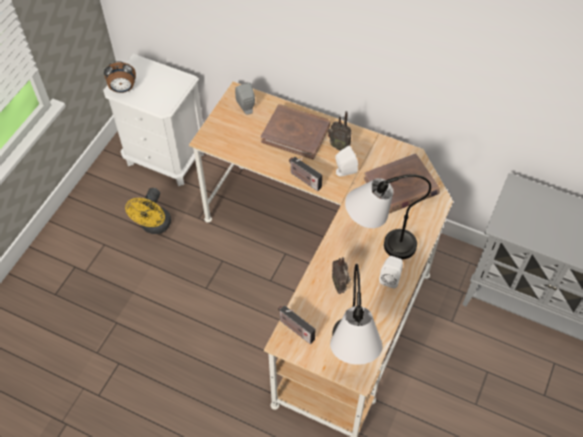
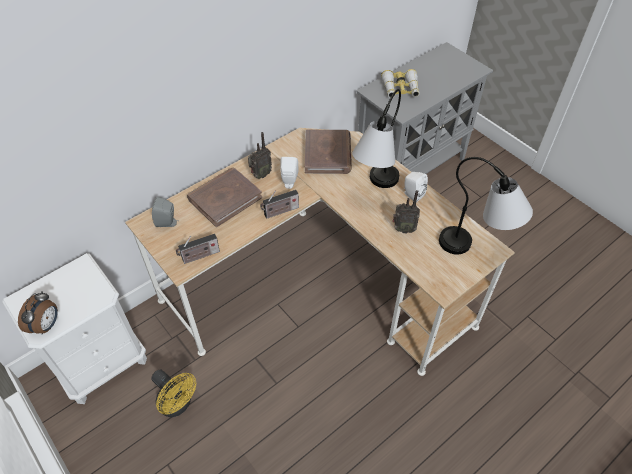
camera: 65 degrees left, 5 degrees down
radio [278,305,316,344] -> radio moved to [176,234,220,264]
none -> binoculars [381,69,420,98]

